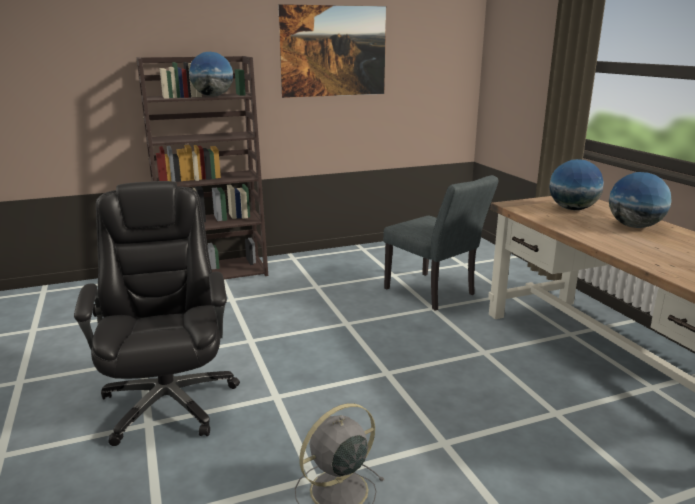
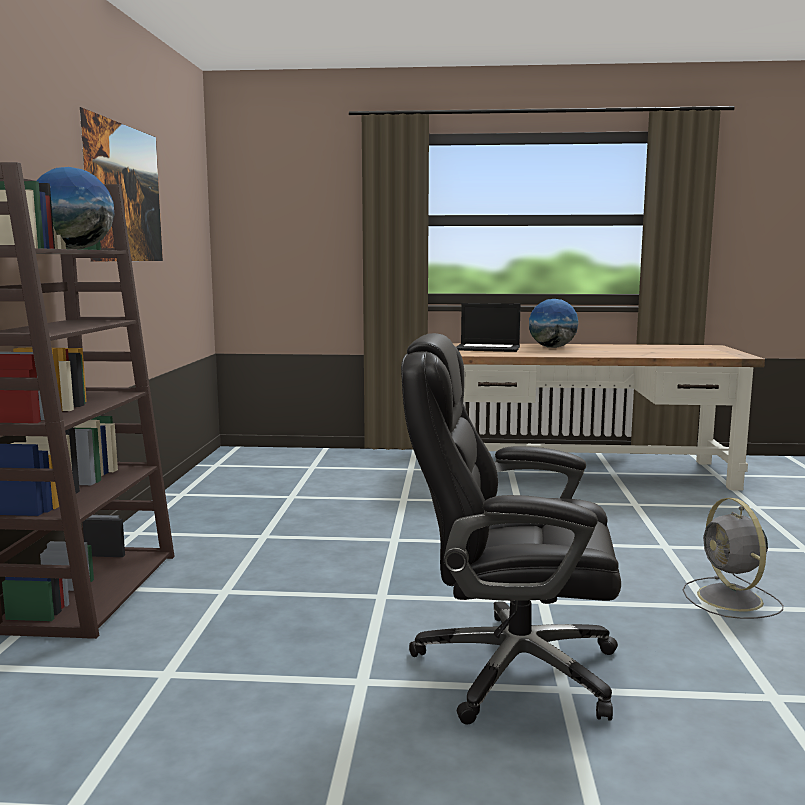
camera: 65 degrees left, 10 degrees down
grey chair [383,175,499,311] -> none
globe [549,159,604,210] -> laptop [456,303,521,352]

